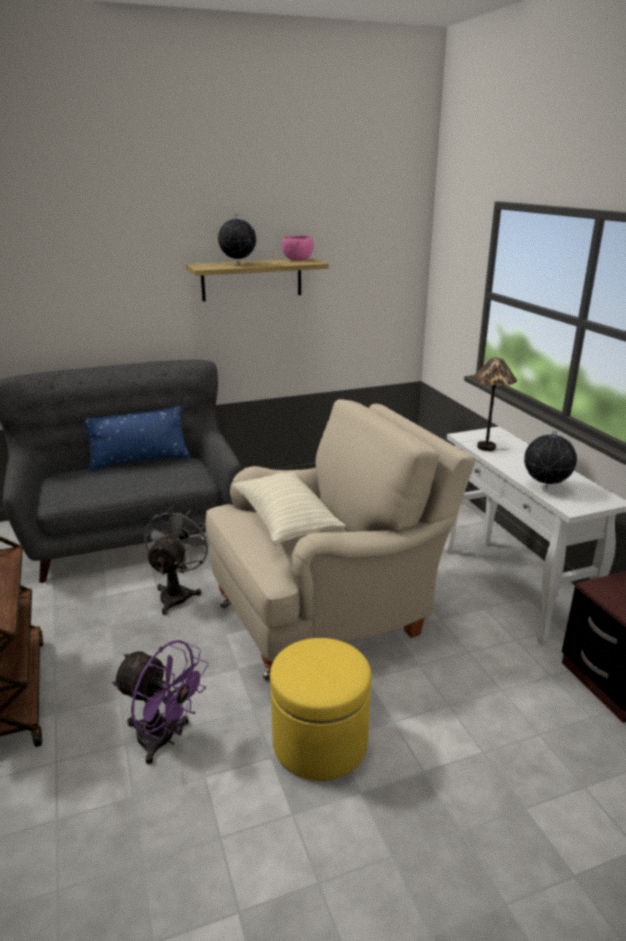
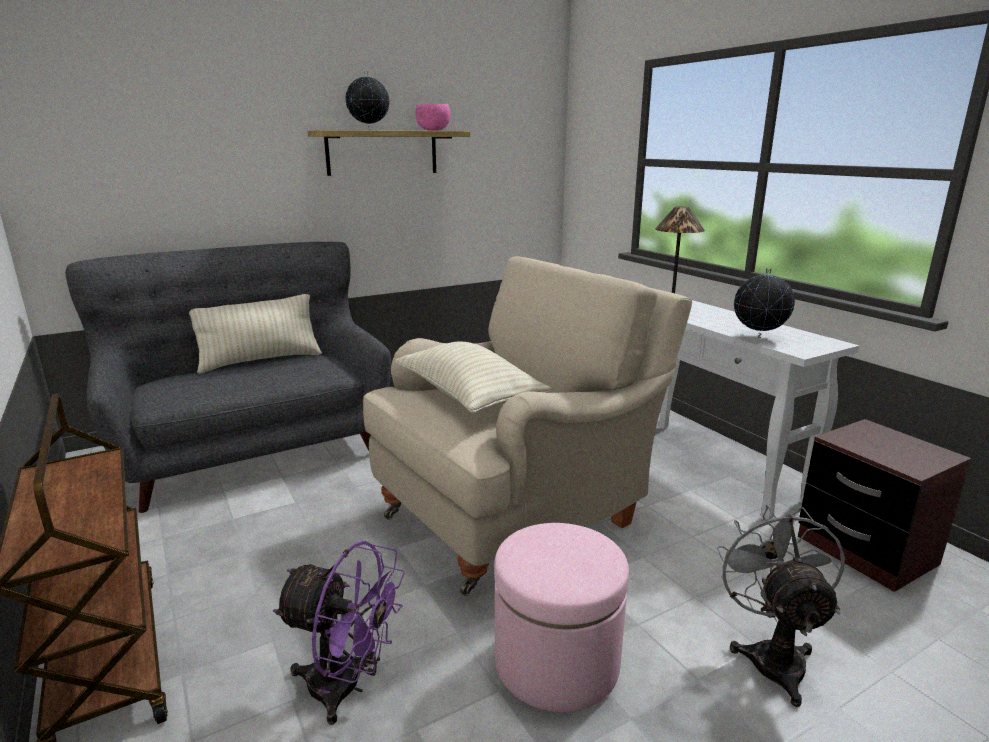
camera: 10 degrees left, 5 degrees down
blue pillow [84,406,190,471] -> beige pillow [189,294,322,374]
grey fan [144,507,211,615] -> grey fan moved to [717,505,845,707]
yellow ottoman [270,638,371,781] -> pink ottoman [494,523,629,712]

